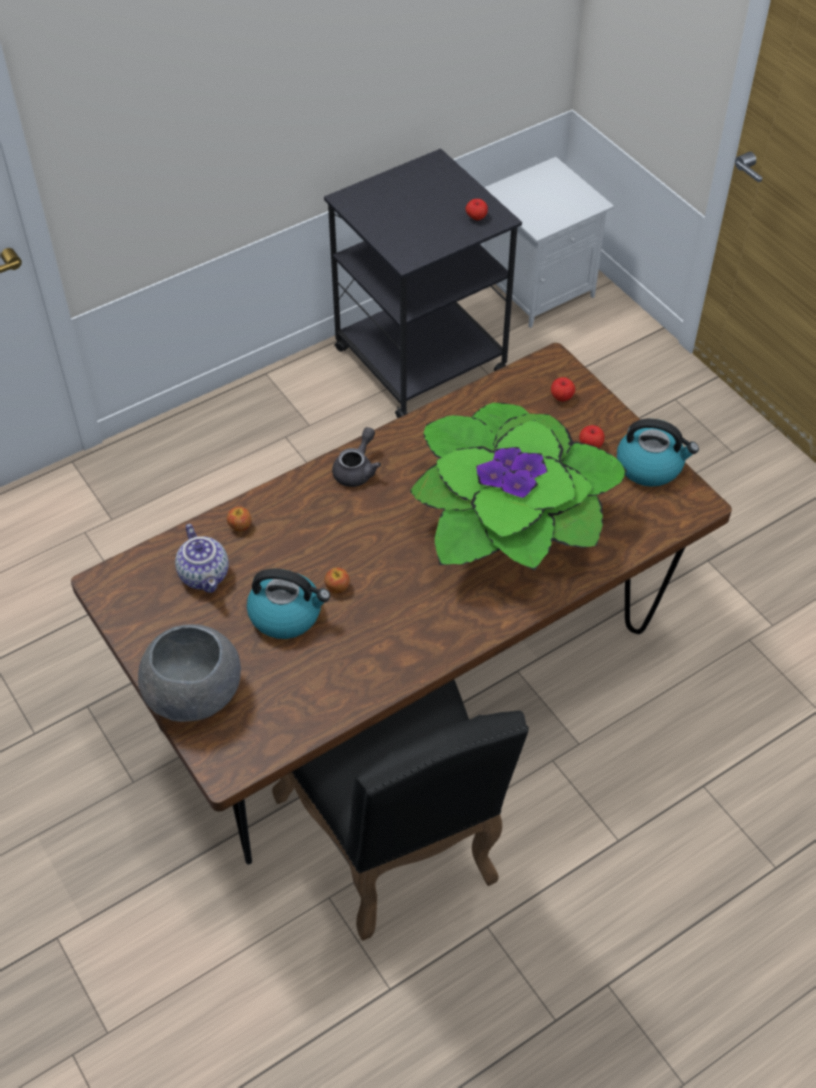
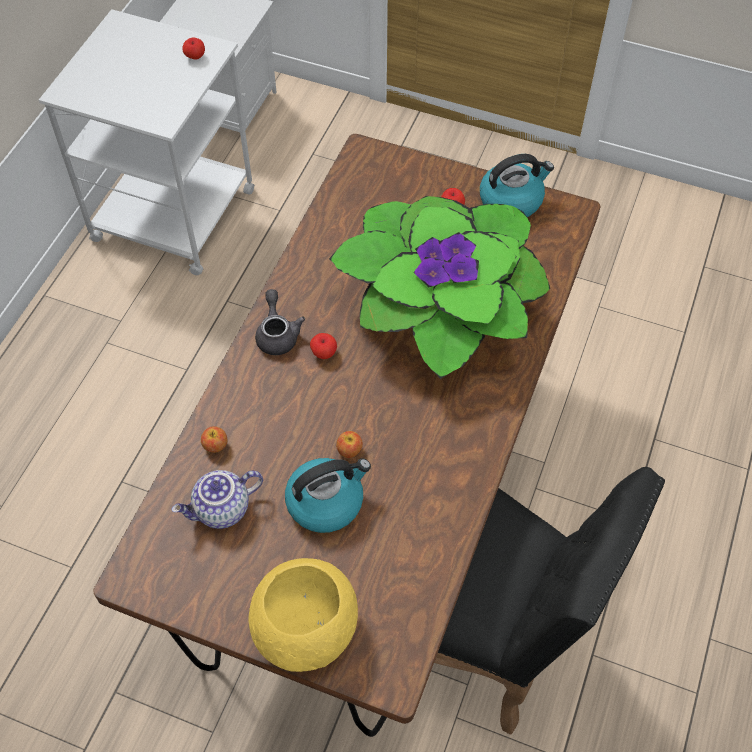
camera: 35 degrees left, 5 degrees up
grey bowl [138,624,241,722] -> yellow bowl [248,558,358,672]
teapot [175,524,229,593] -> teapot turned 120 degrees clockwise [171,470,263,529]
black cart [324,148,522,418] -> white cart [39,9,255,275]
apple [551,377,575,402] -> apple moved to [310,333,337,359]

